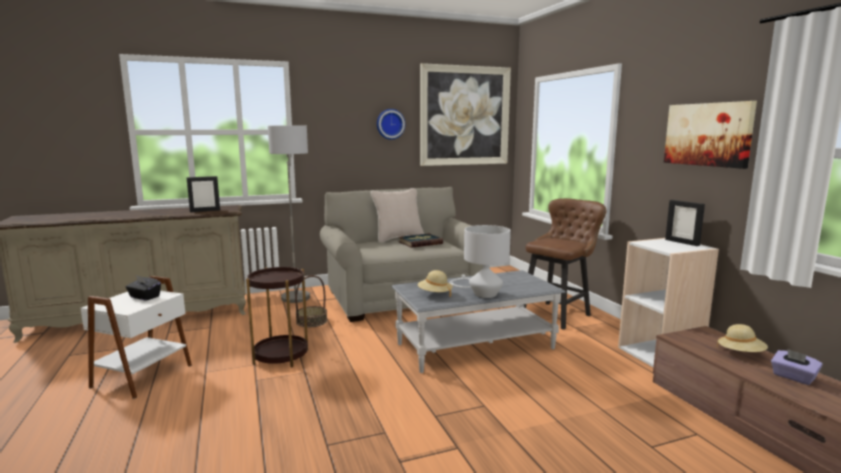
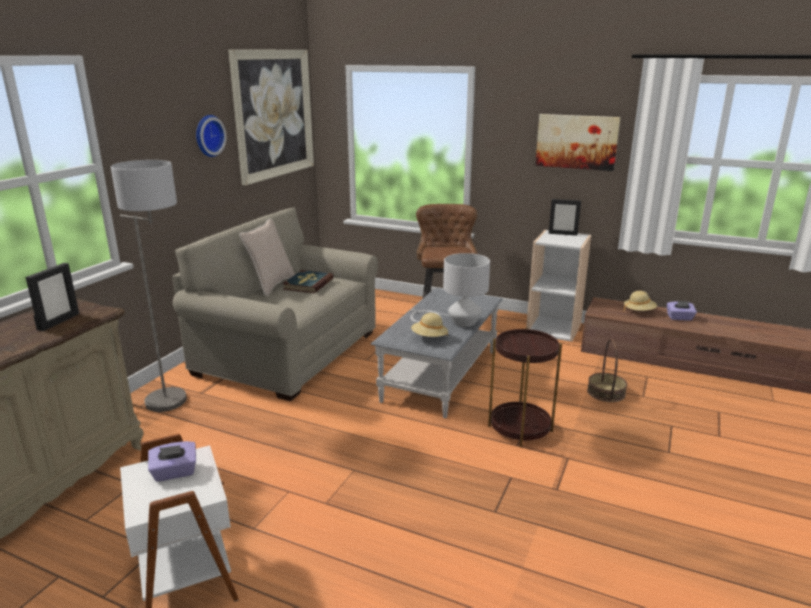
camera: 45 degrees left, 10 degrees up
black tissue box [126,275,161,301] -> purple tissue box [148,441,196,482]
brown side table [246,267,308,368] -> brown side table moved to [488,327,562,447]
basket [295,275,327,327] -> basket moved to [587,339,627,402]

